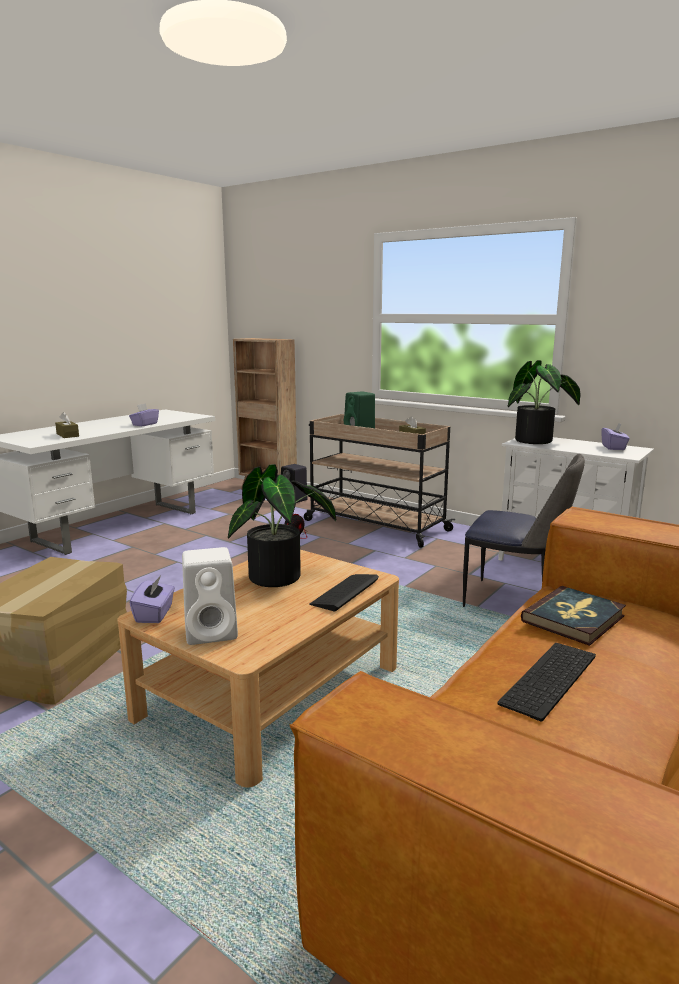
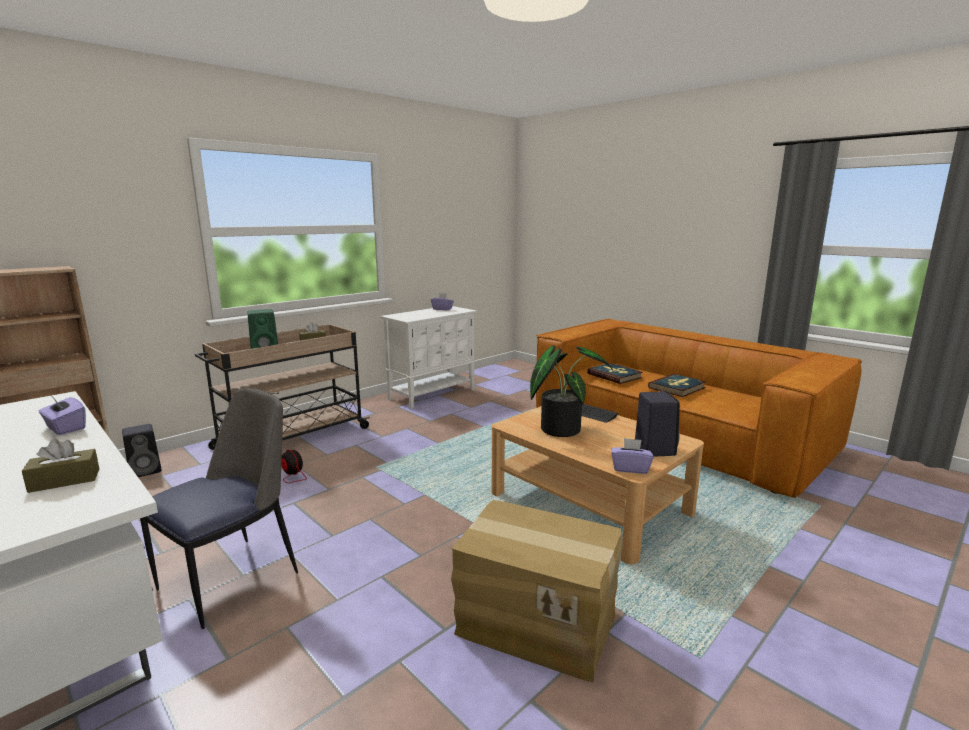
camera: 80 degrees left, 0 degrees up
white speaker [182,547,238,645] -> black speaker [635,392,680,457]
chair [463,454,585,607] -> chair moved to [140,388,298,629]
keyboard [498,643,596,722] -> book [648,374,706,397]
potted plant [508,360,581,444] -> none

